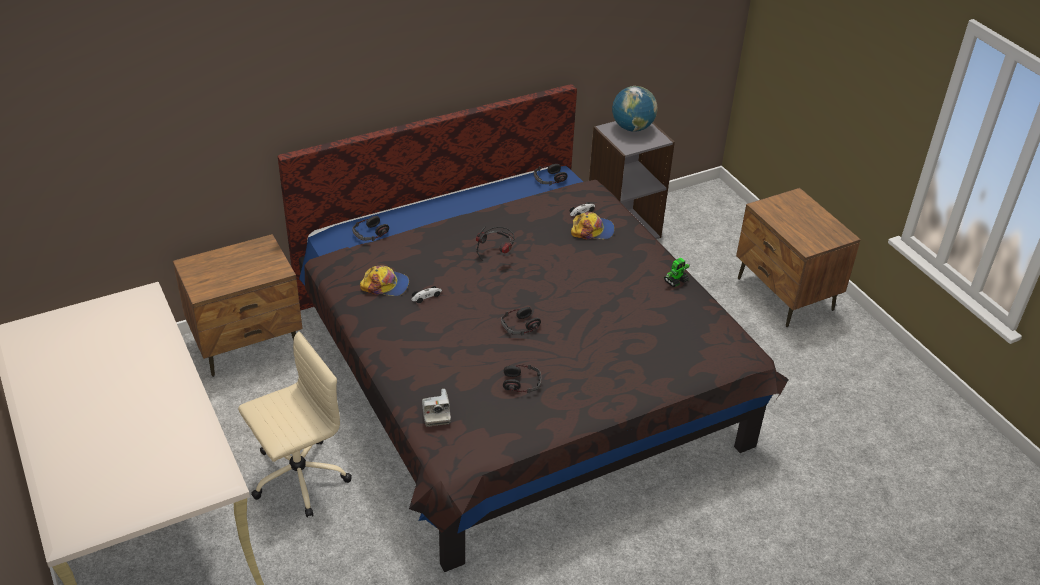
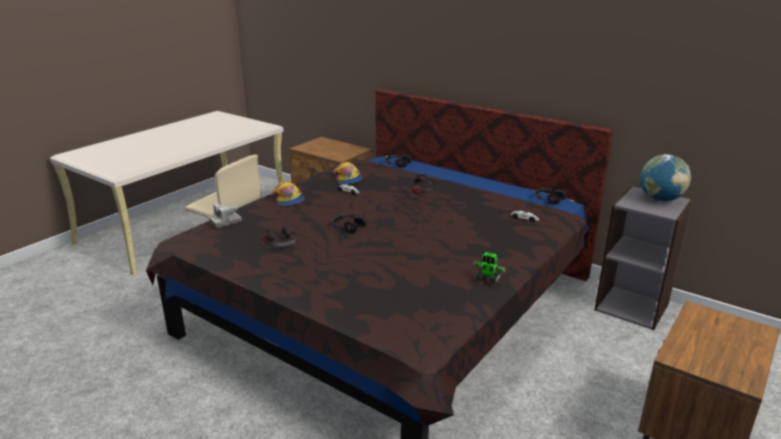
camera: 65 degrees right, 15 degrees down
cap [571,212,615,240] -> cap moved to [272,181,304,206]

